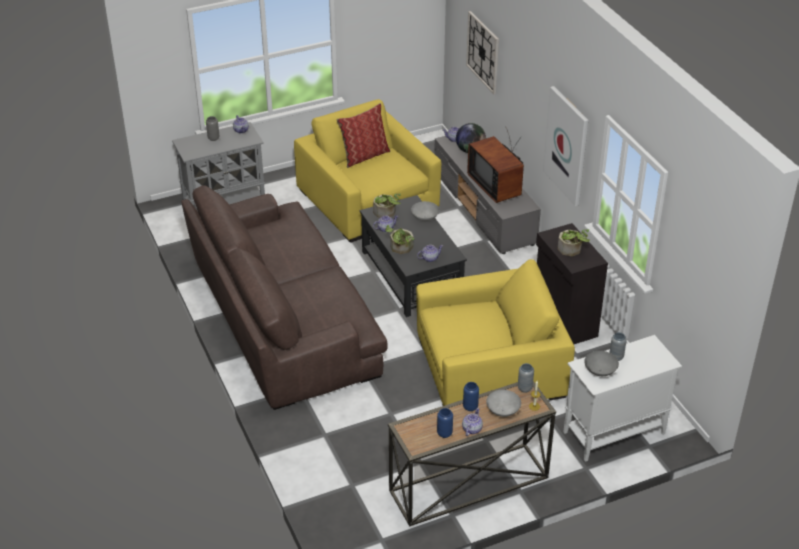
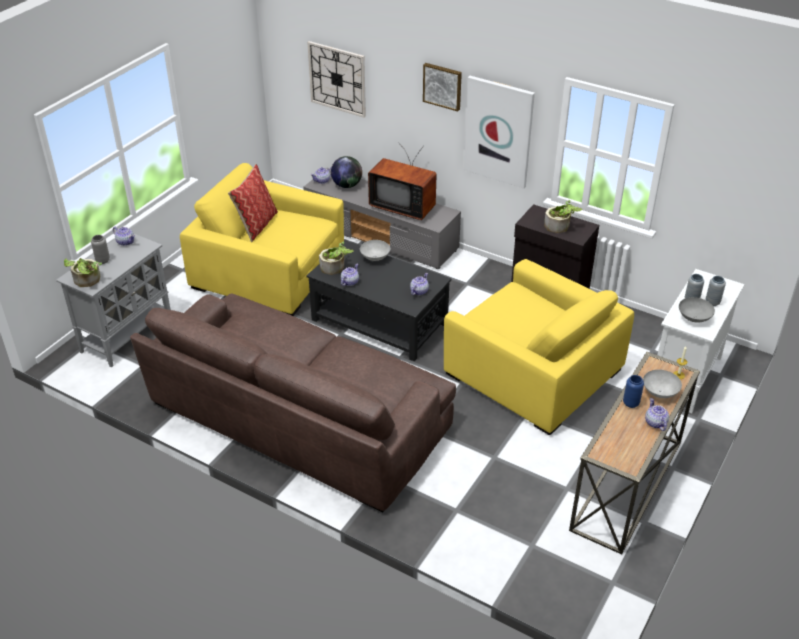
camera: 35 degrees left, 0 degrees up
potted plant [386,225,414,254] -> potted plant moved to [64,258,102,287]
yellow armchair [416,259,575,406] -> yellow armchair turned 90 degrees clockwise [444,259,634,435]
blue vase [437,408,453,438] -> none
grey vase [518,363,534,393] -> grey vase moved to [706,276,726,306]
none -> picture [423,63,462,111]

